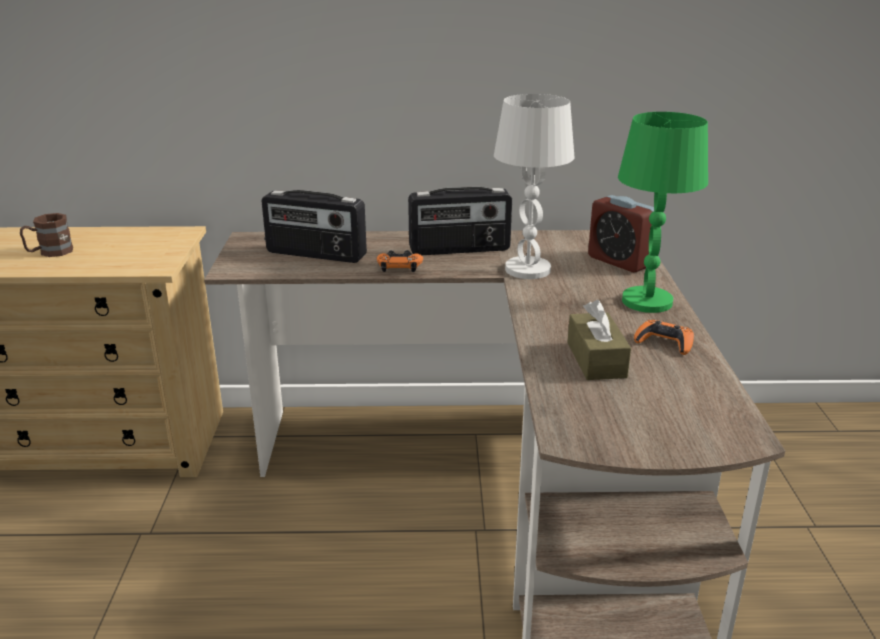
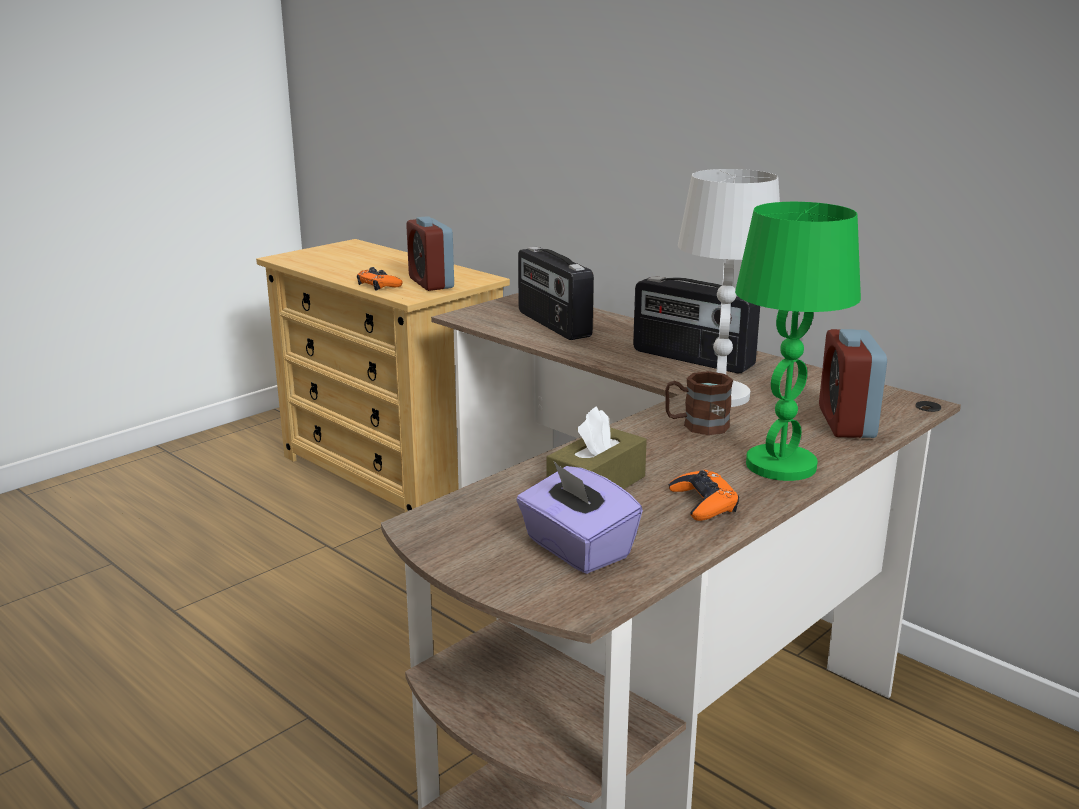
camera: 45 degrees right, 5 degrees down
brown mug [20,213,73,257] -> brown mug moved to [665,371,733,435]
orange game controller [377,250,423,272] -> orange game controller moved to [357,267,403,291]
none -> alarm clock [406,216,454,291]
none -> purple tissue box [516,462,643,574]

